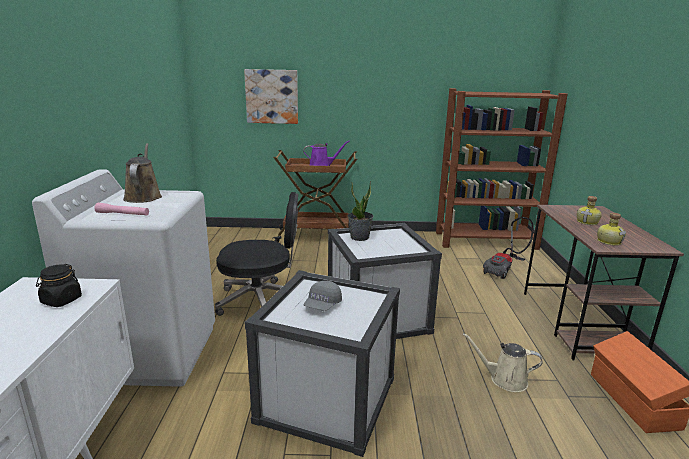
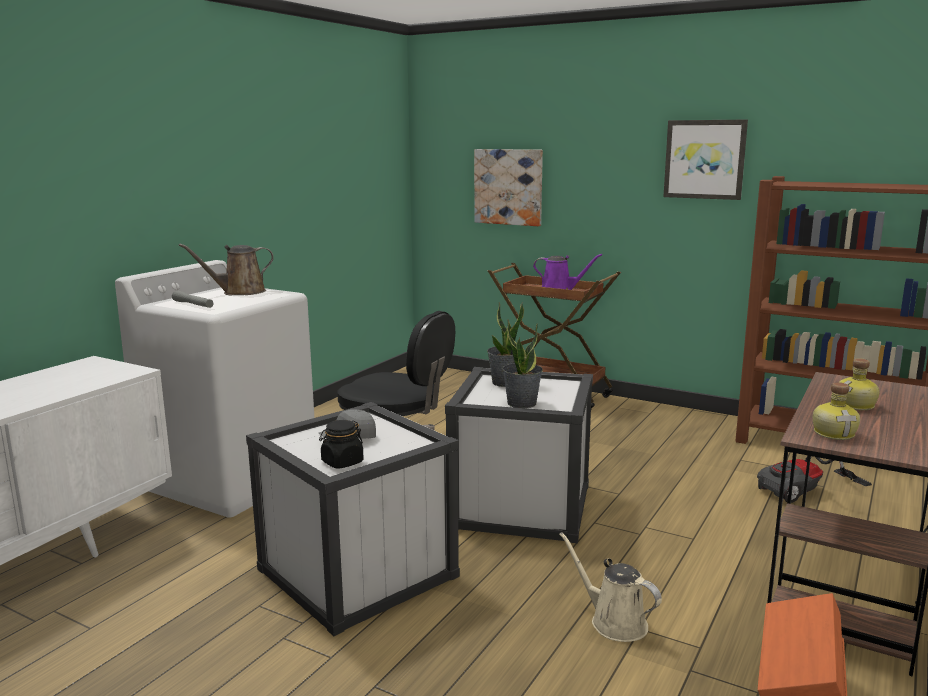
camera: 30 degrees right, 5 degrees down
black jar [36,264,82,307] -> black jar moved to [319,420,364,468]
pink flashlight [94,203,149,216] -> grey flashlight [172,290,213,308]
brown watering can [123,143,162,203] -> brown watering can turned 135 degrees counterclockwise [179,243,274,295]
none -> potted plant [502,319,543,408]
none -> picture [663,120,748,200]

